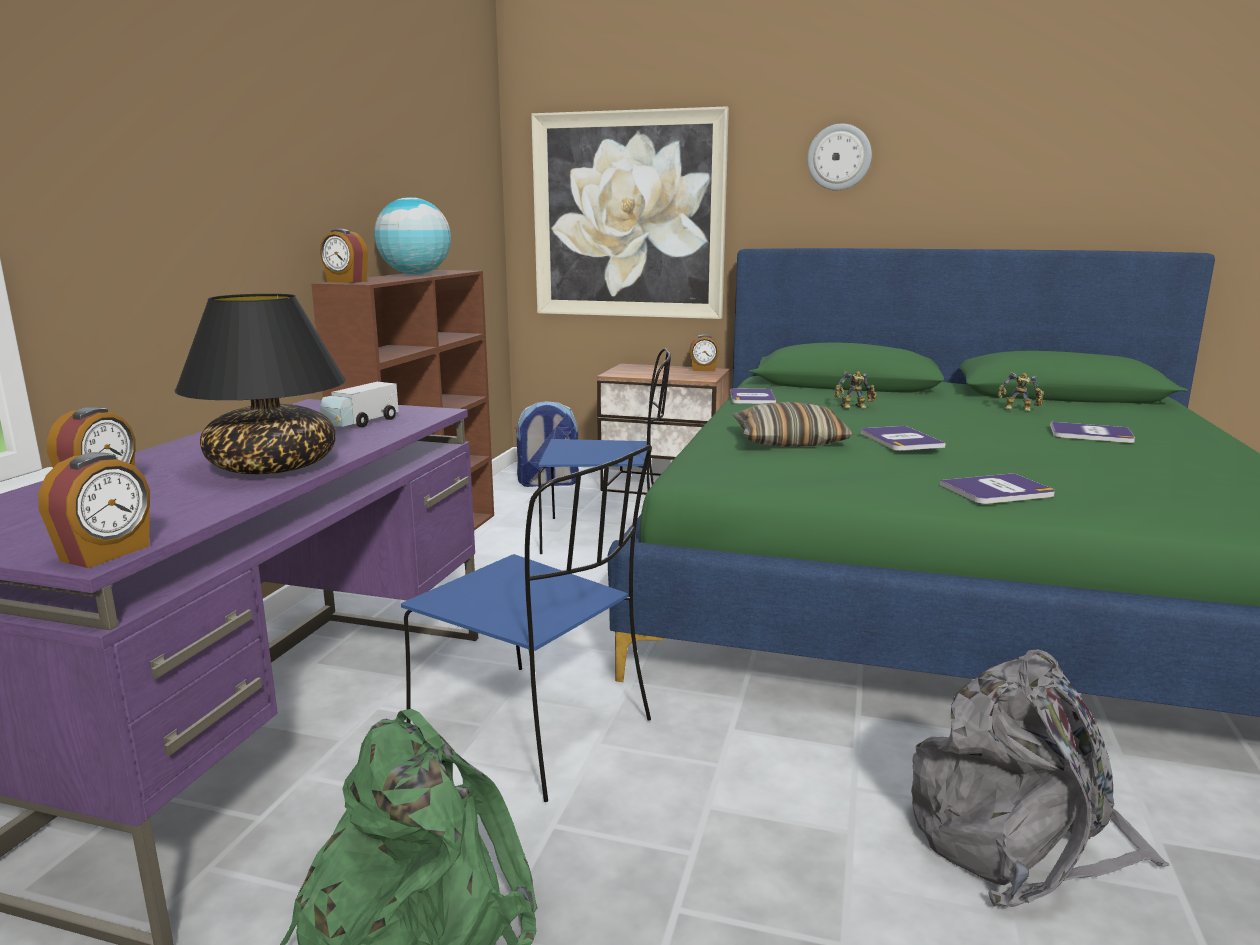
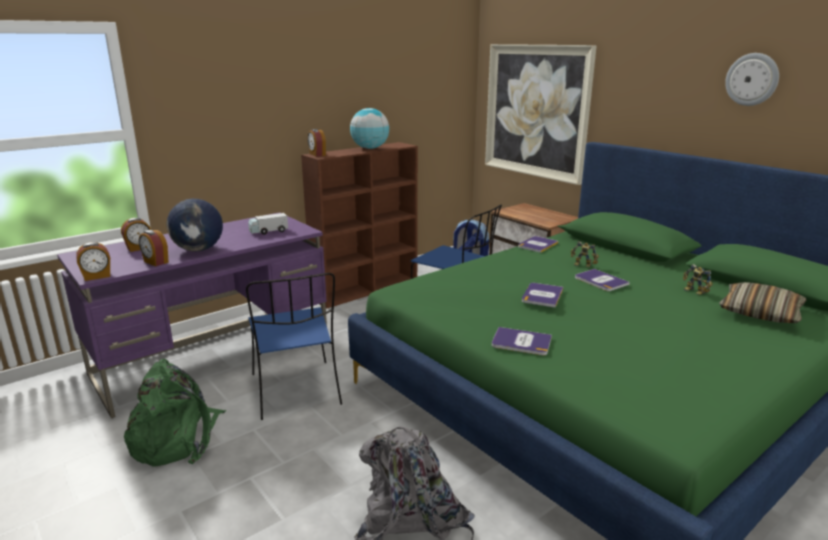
camera: 35 degrees right, 5 degrees up
black table lamp [175,294,346,474] -> globe [167,199,223,251]
alarm clock [690,334,719,371] -> alarm clock moved to [139,230,169,266]
pillow [733,402,853,447] -> pillow moved to [719,282,807,323]
wall clock [807,124,872,190] -> wall clock moved to [725,53,779,106]
book [1050,422,1135,443] -> book moved to [575,269,630,291]

